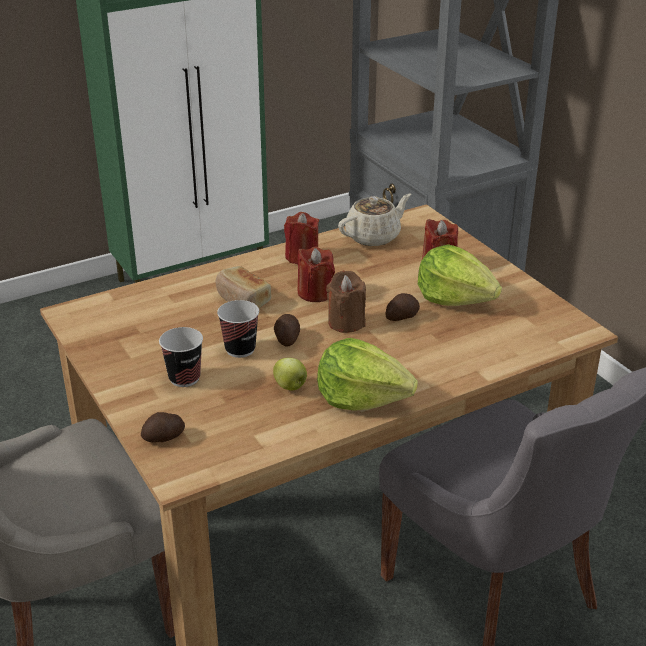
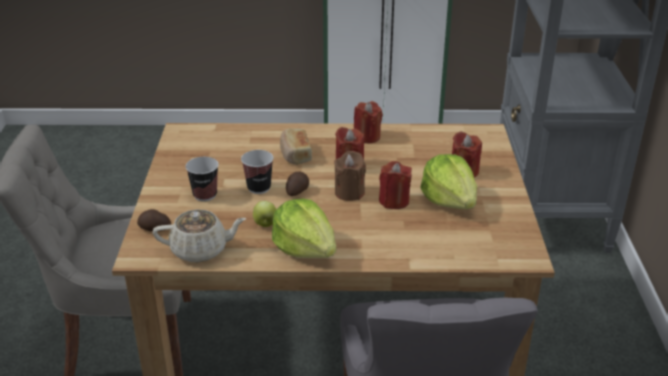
camera: 30 degrees right, 0 degrees up
beige teapot [338,194,411,246] -> beige teapot moved to [153,209,246,262]
potato [386,293,420,321] -> red candle [379,161,412,209]

